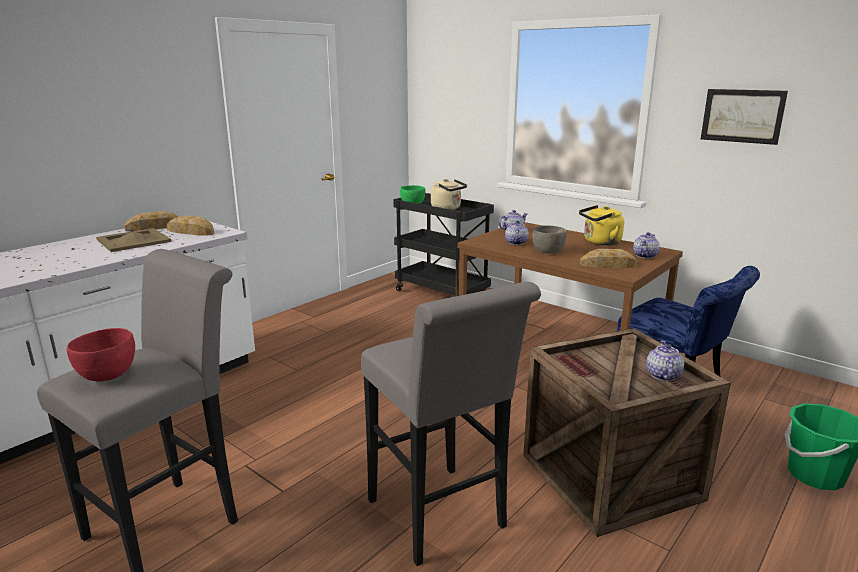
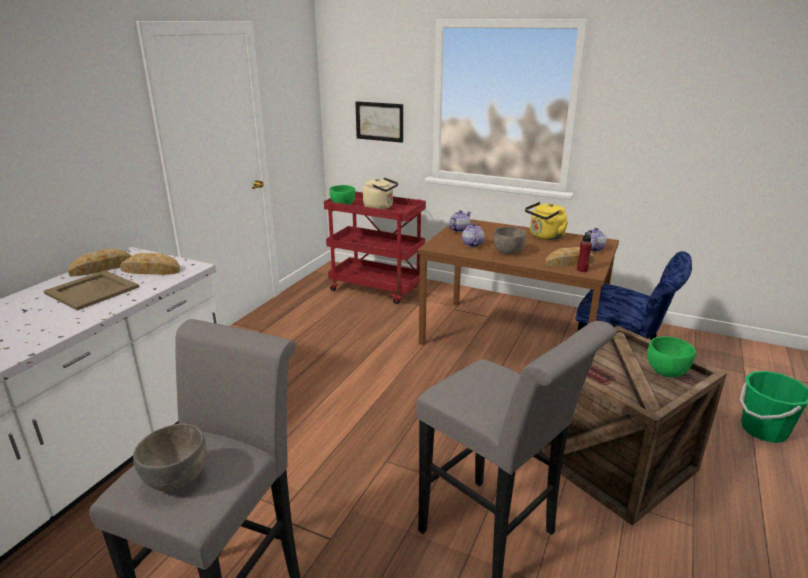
camera: 15 degrees left, 5 degrees up
red bowl [67,328,135,381] -> grey bowl [133,424,207,492]
black cart [393,193,494,298] -> red cart [324,192,426,304]
teapot [646,341,684,381] -> green bowl [647,336,696,377]
picture [701,89,788,145] -> picture moved to [355,101,403,143]
none -> red bottle [577,231,592,272]

